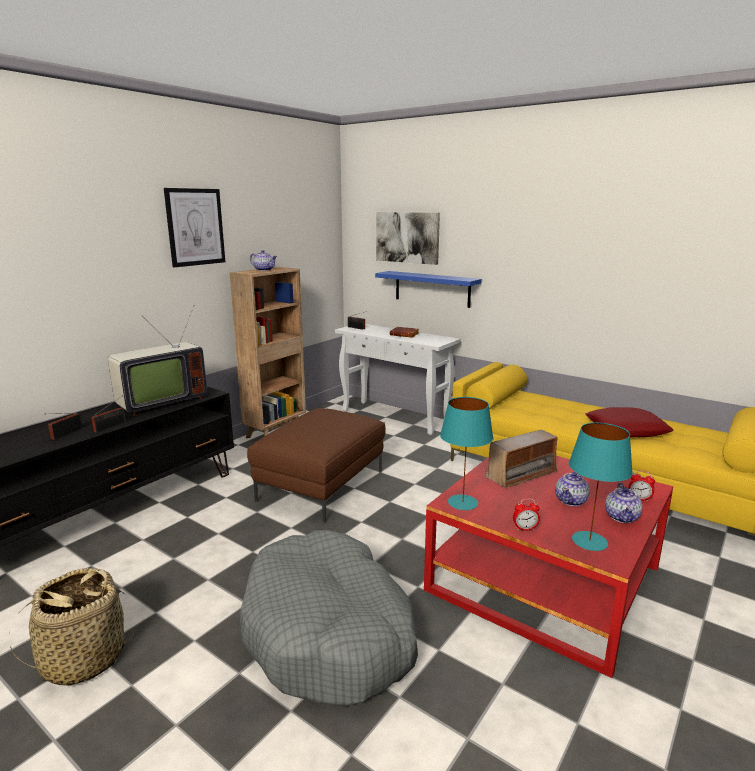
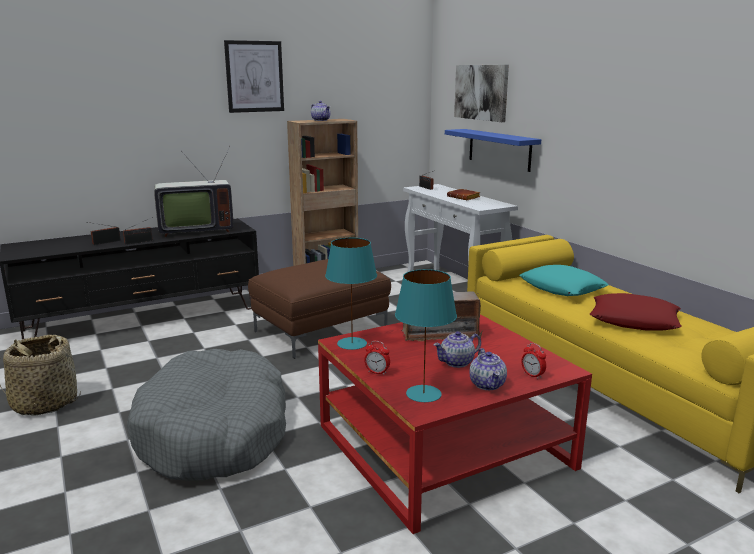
camera: 25 degrees right, 0 degrees up
teapot [605,483,642,523] -> teapot turned 45 degrees counterclockwise [470,348,507,390]
none -> turquoise pillow [520,265,609,296]

